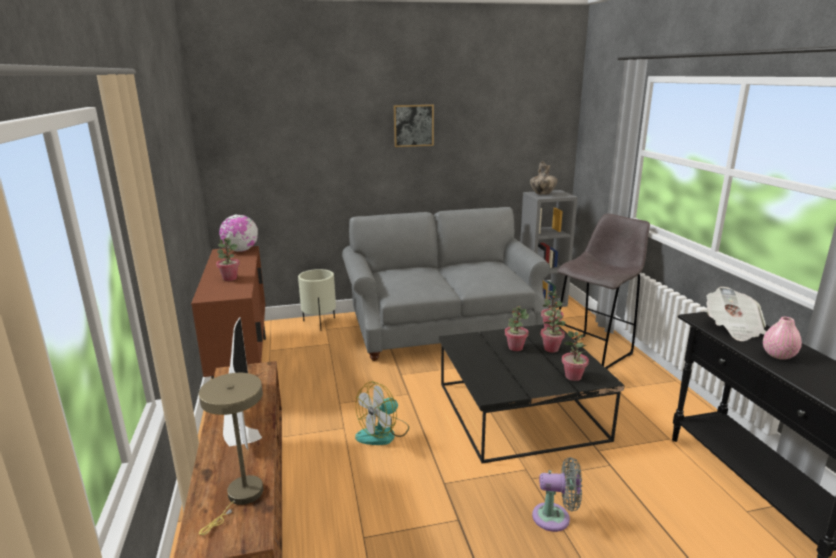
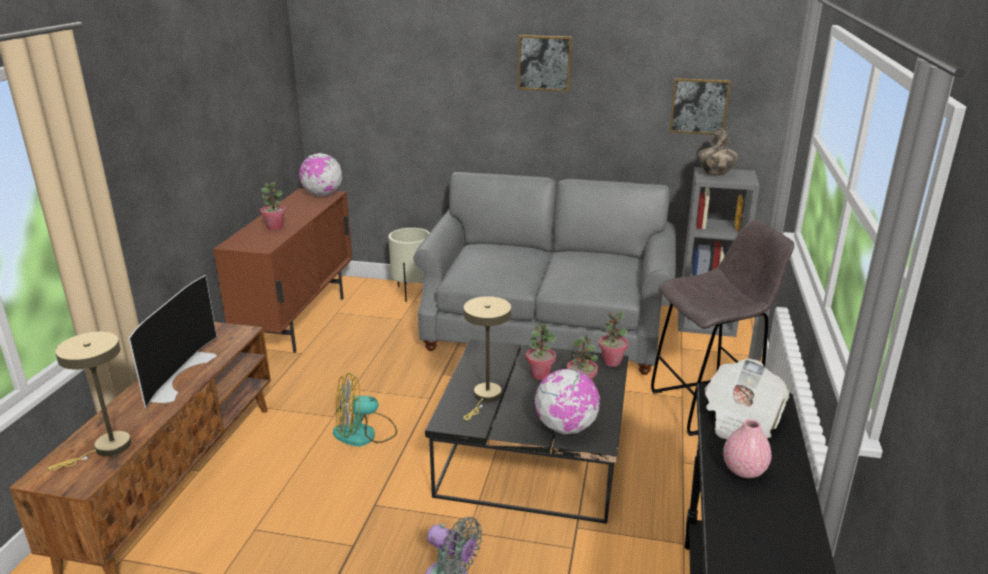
camera: 25 degrees right, 5 degrees up
potted plant [562,331,589,381] -> globe [535,369,600,435]
none -> beige table lamp [463,296,511,420]
none -> picture [670,78,731,135]

